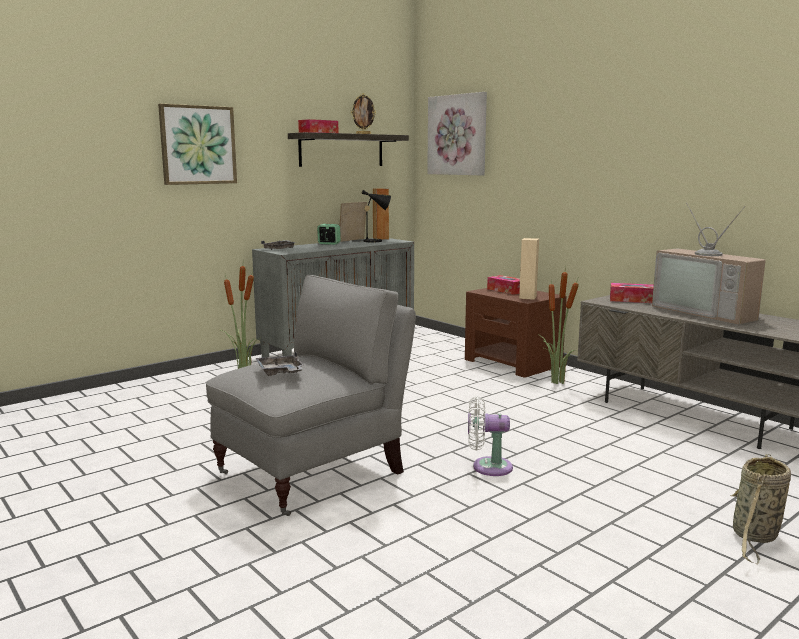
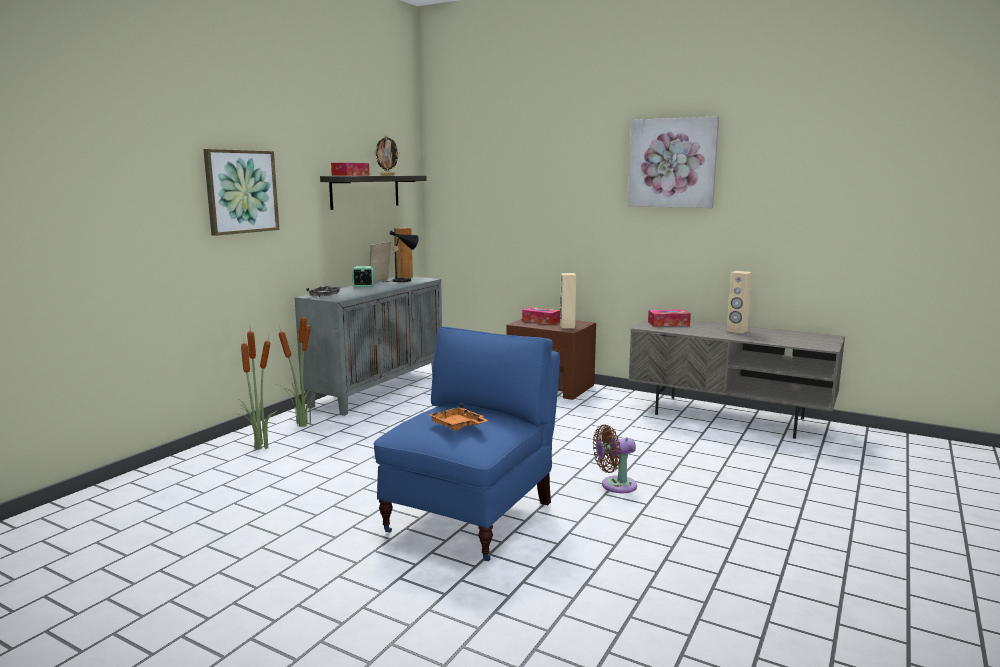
camera: 20 degrees left, 0 degrees up
grey armchair [205,275,416,516] -> blue armchair [374,326,560,561]
grey tray [256,351,303,376] -> orange tray [428,403,488,430]
picture [427,92,487,175] -> picture moved to [628,116,719,208]
white fan [468,396,513,476] -> brown fan [593,425,637,493]
potted plant [538,266,579,384] -> potted plant moved to [237,329,277,450]
television [652,202,766,324] -> beige speaker [726,271,752,334]
basket [730,454,791,564] -> none

